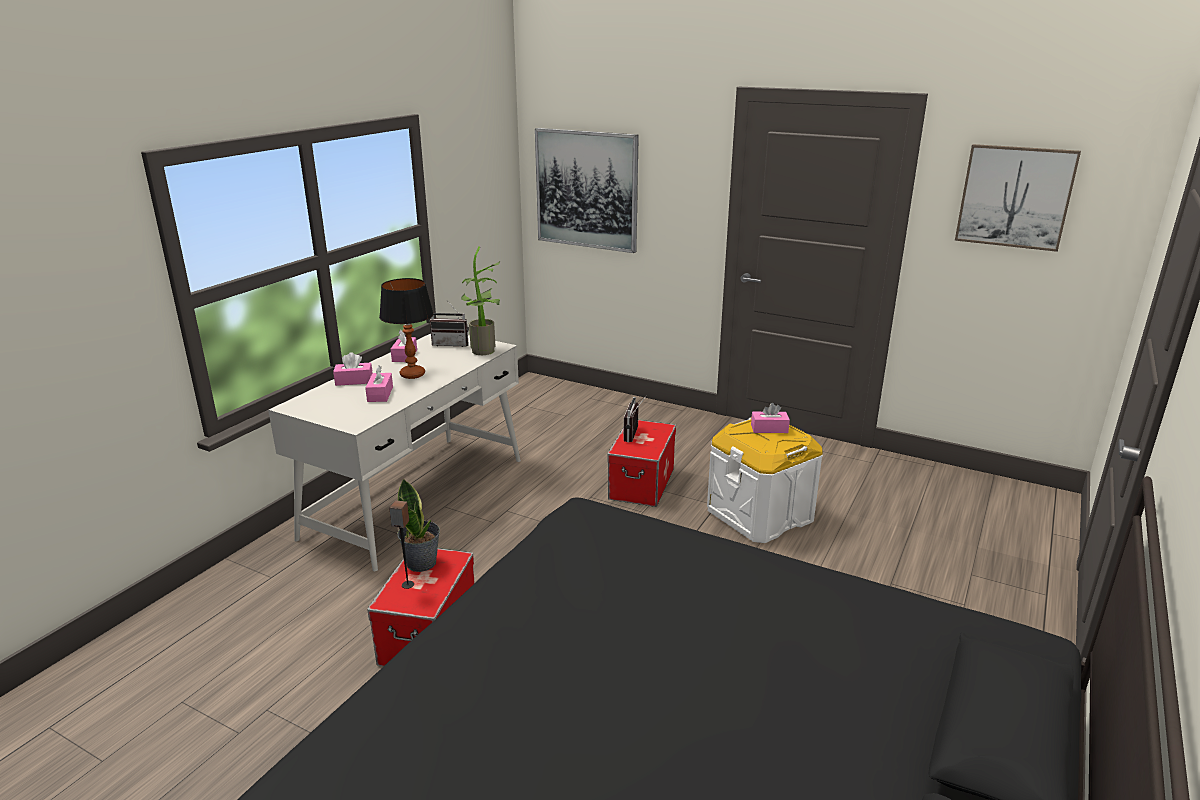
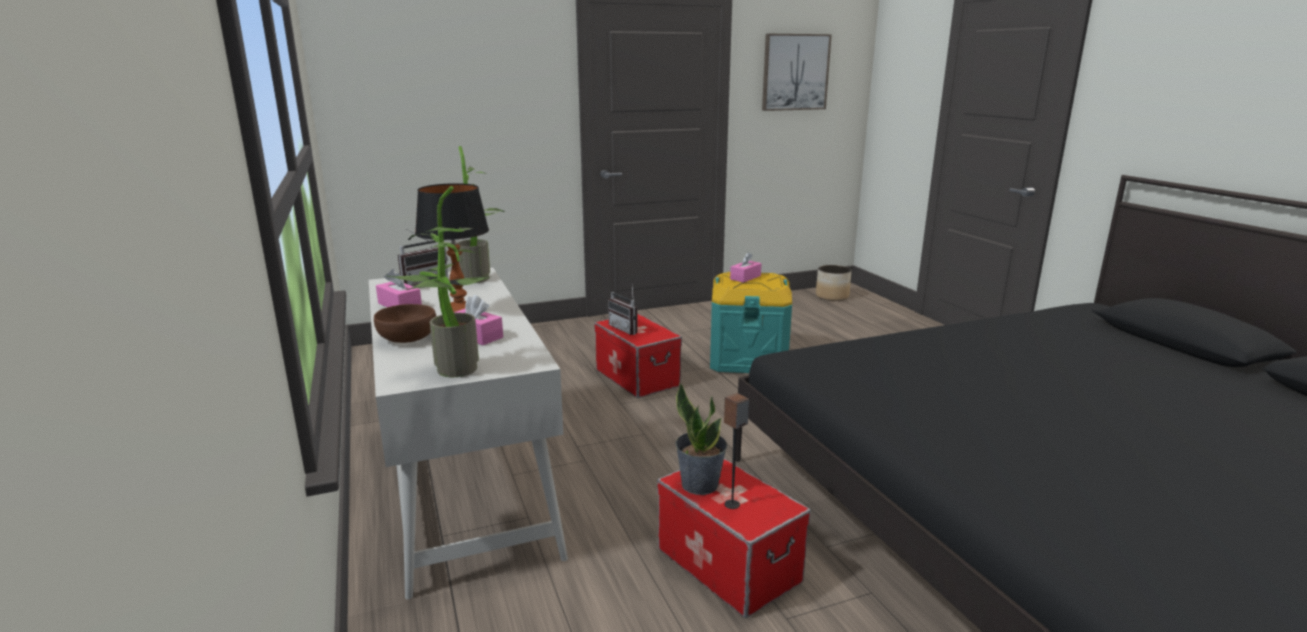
camera: 50 degrees left, 5 degrees down
pink tissue box [333,352,372,386] -> brown bowl [374,304,436,343]
picture [535,128,639,253] -> none
white storage box [707,417,823,543] -> turquoise storage box [710,272,792,373]
none -> potted plant [388,186,490,377]
none -> planter [816,265,852,301]

